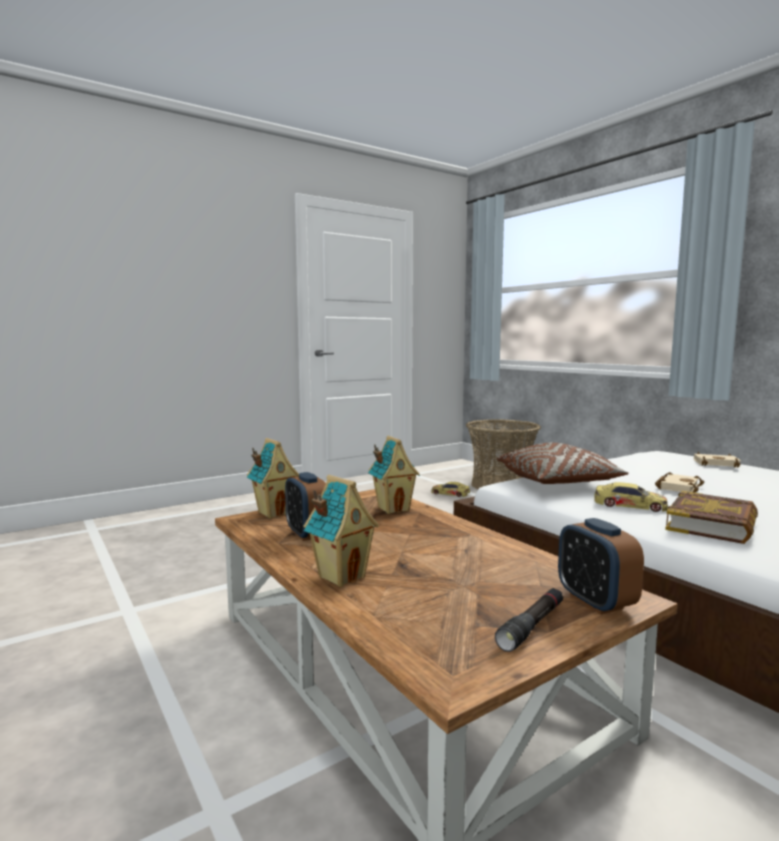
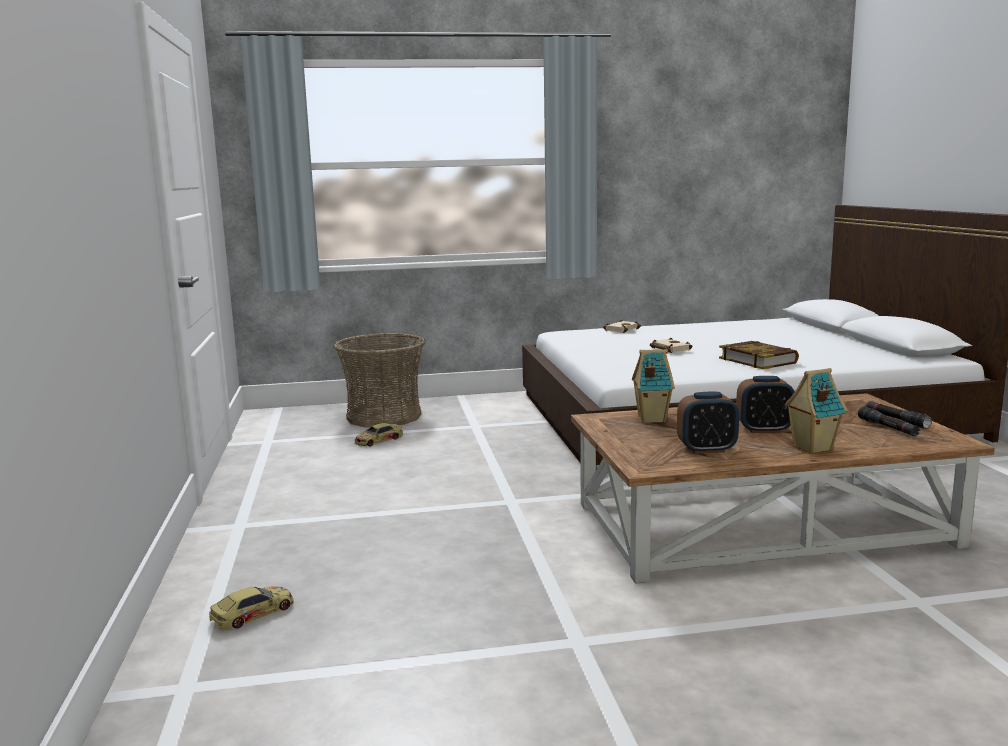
camera: 65 degrees left, 5 degrees up
toy house [247,438,299,518] -> none
brown pillow [497,443,629,484] -> none
alarm clock [558,518,644,615] -> alarm clock moved to [736,376,795,433]
toy car [594,482,668,512] -> toy car moved to [209,586,294,631]
none -> black flashlight [858,406,920,436]

